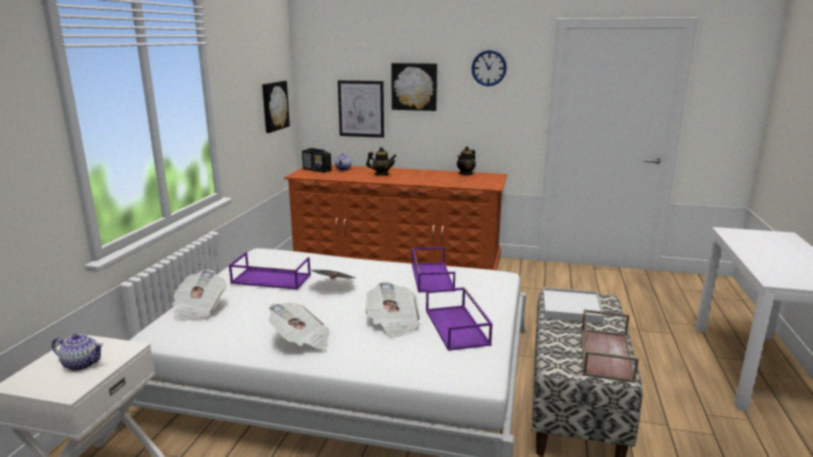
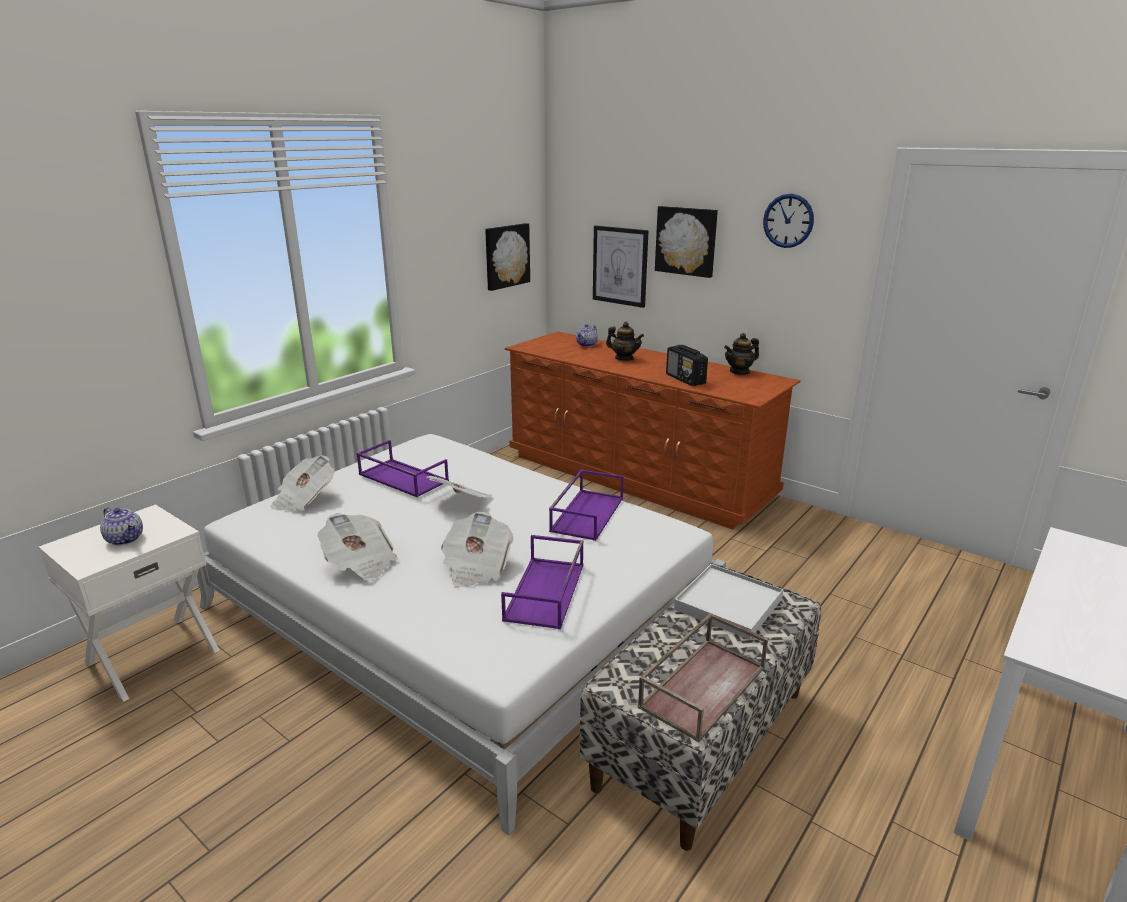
camera: 25 degrees right, 5 degrees up
radio [302,148,332,173] -> radio moved to [666,345,708,386]

